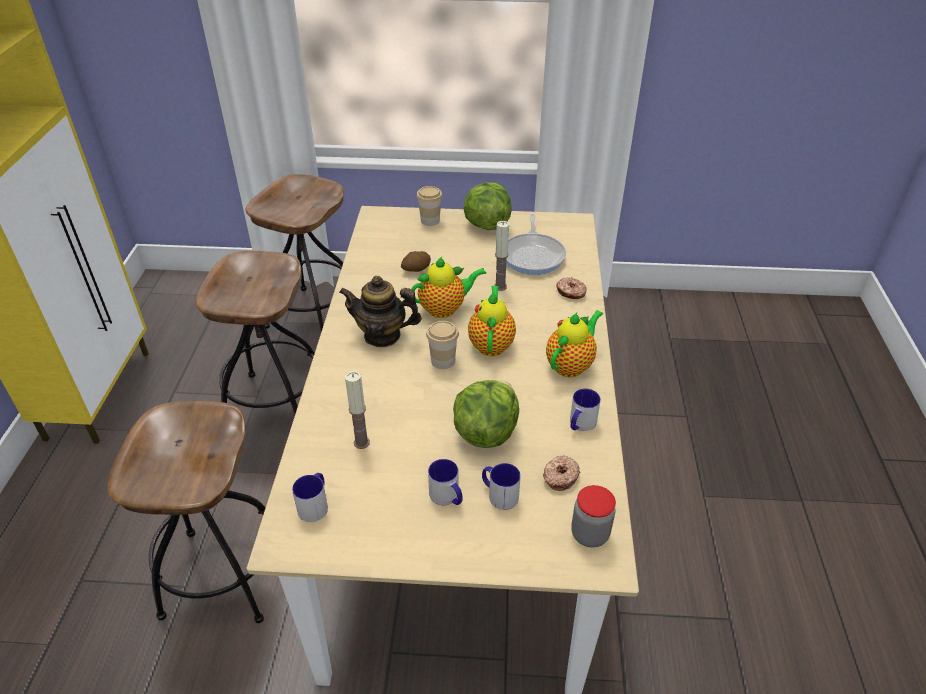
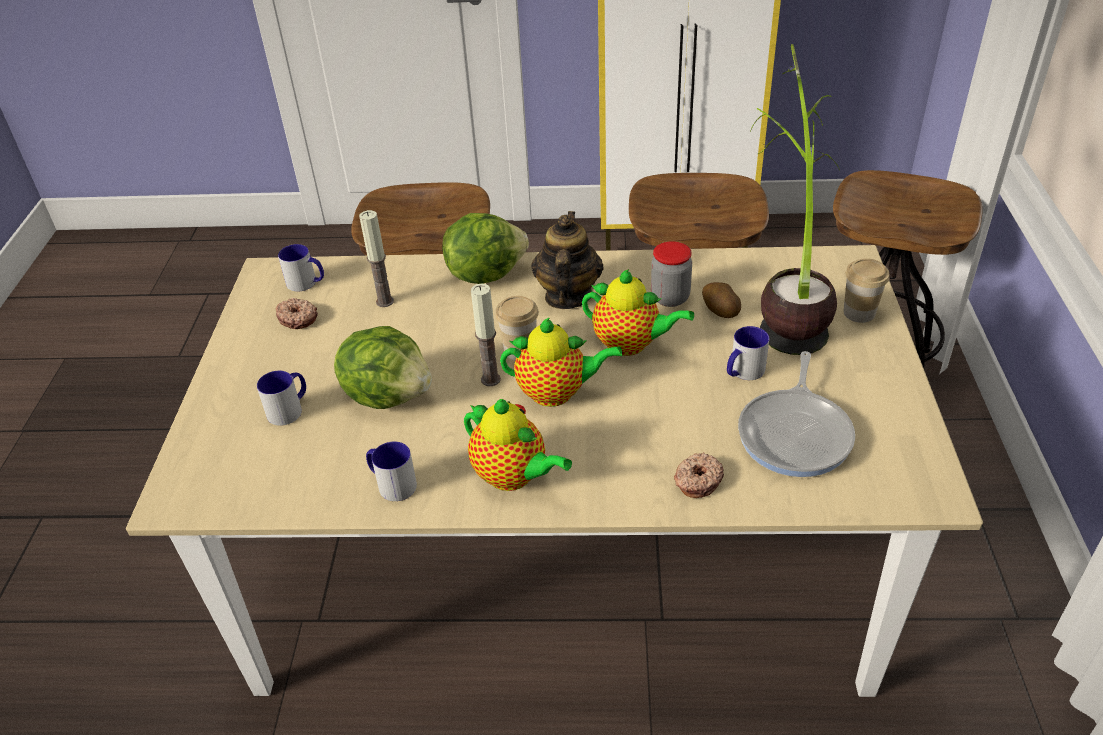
camera: 90 degrees right, 0 degrees up
teapot [411,257,486,318] -> teapot turned 45 degrees counterclockwise [582,269,694,356]
mug [428,459,463,505] -> mug moved to [727,326,769,380]
lettuce [464,182,512,230] -> lettuce moved to [442,213,529,284]
candle [494,221,509,291] -> candle moved to [471,284,501,386]
frying pan [506,214,566,275] -> frying pan turned 75 degrees counterclockwise [738,351,855,477]
donut [543,455,580,491] -> donut moved to [276,298,318,329]
jar [571,485,616,548] -> jar moved to [651,241,692,307]
none -> potted plant [750,44,840,355]

